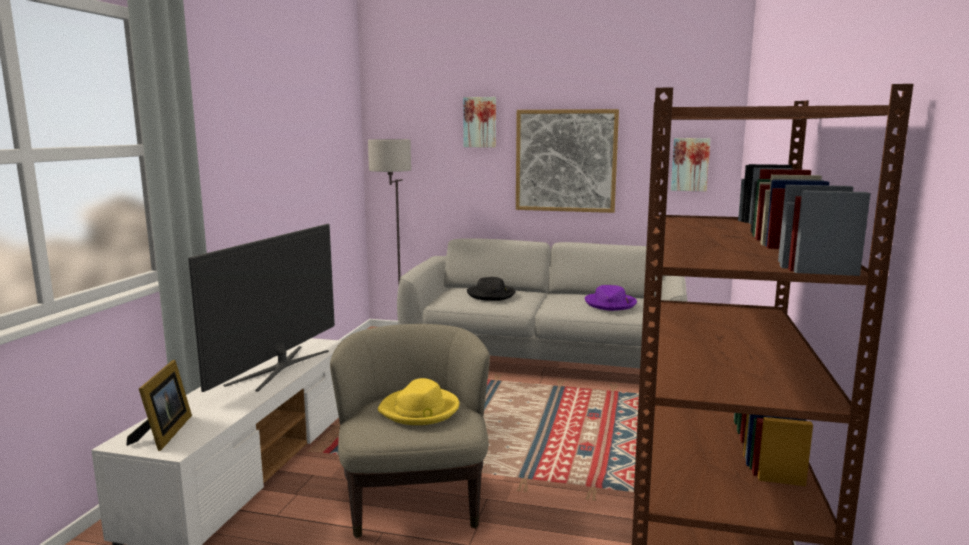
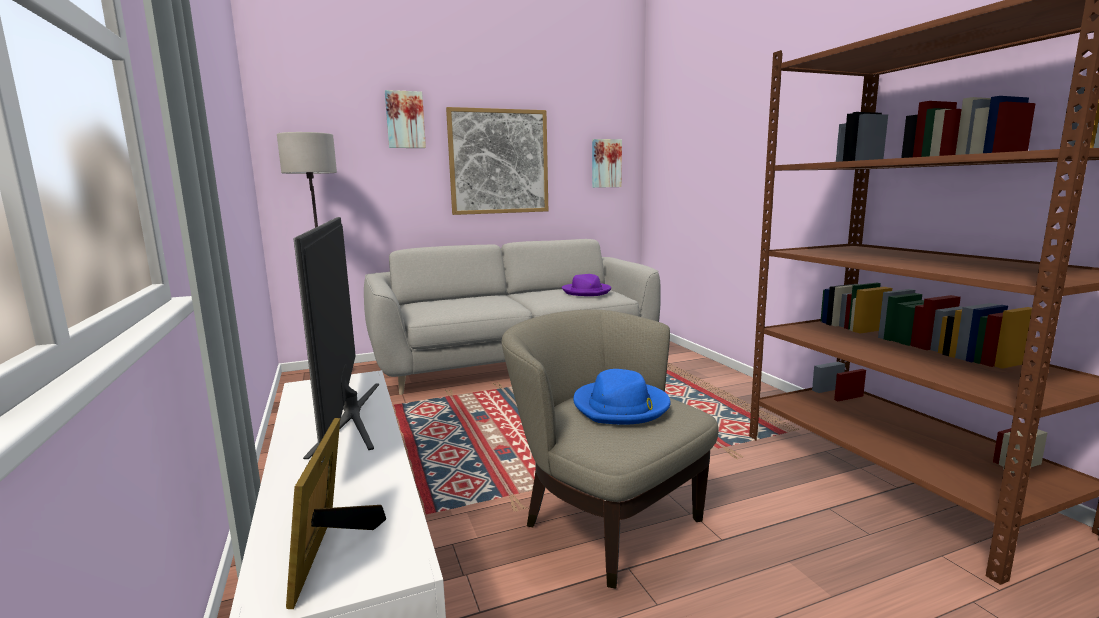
camera: 35 degrees left, 0 degrees up
picture frame [127,360,192,451] -> picture frame turned 150 degrees counterclockwise [286,418,386,609]
yellow hat [378,378,460,425] -> blue hat [573,369,671,425]
black hat [467,277,515,301] -> none

